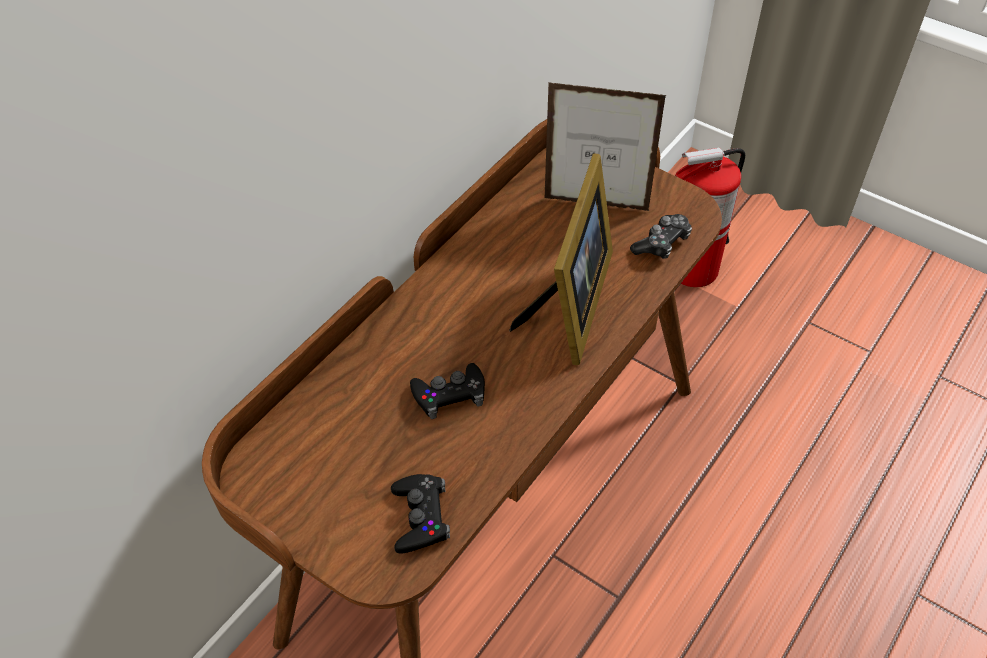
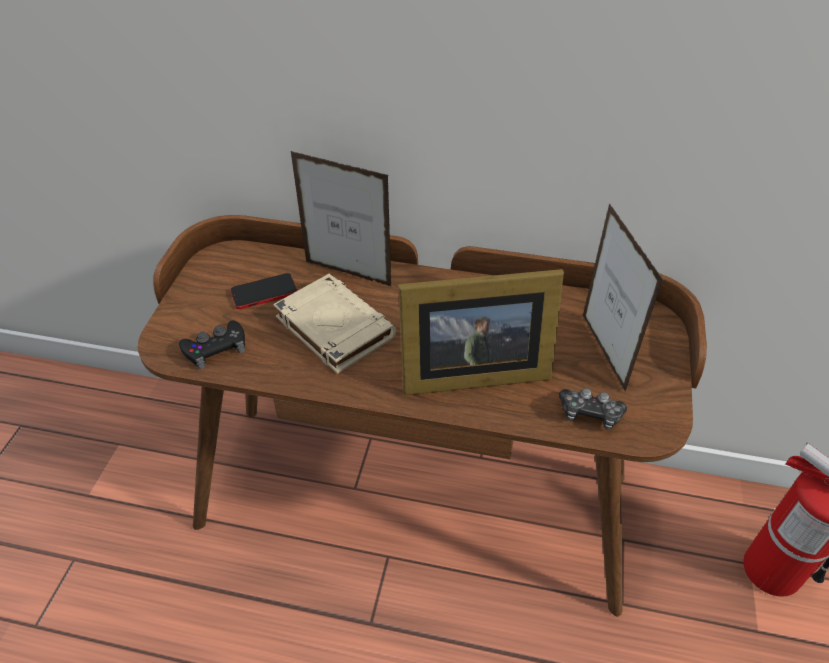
camera: 65 degrees right, 5 degrees down
black game controller [410,363,485,419] -> beige book [274,274,396,374]
none -> phone [230,273,297,309]
none -> picture frame [291,151,392,287]

